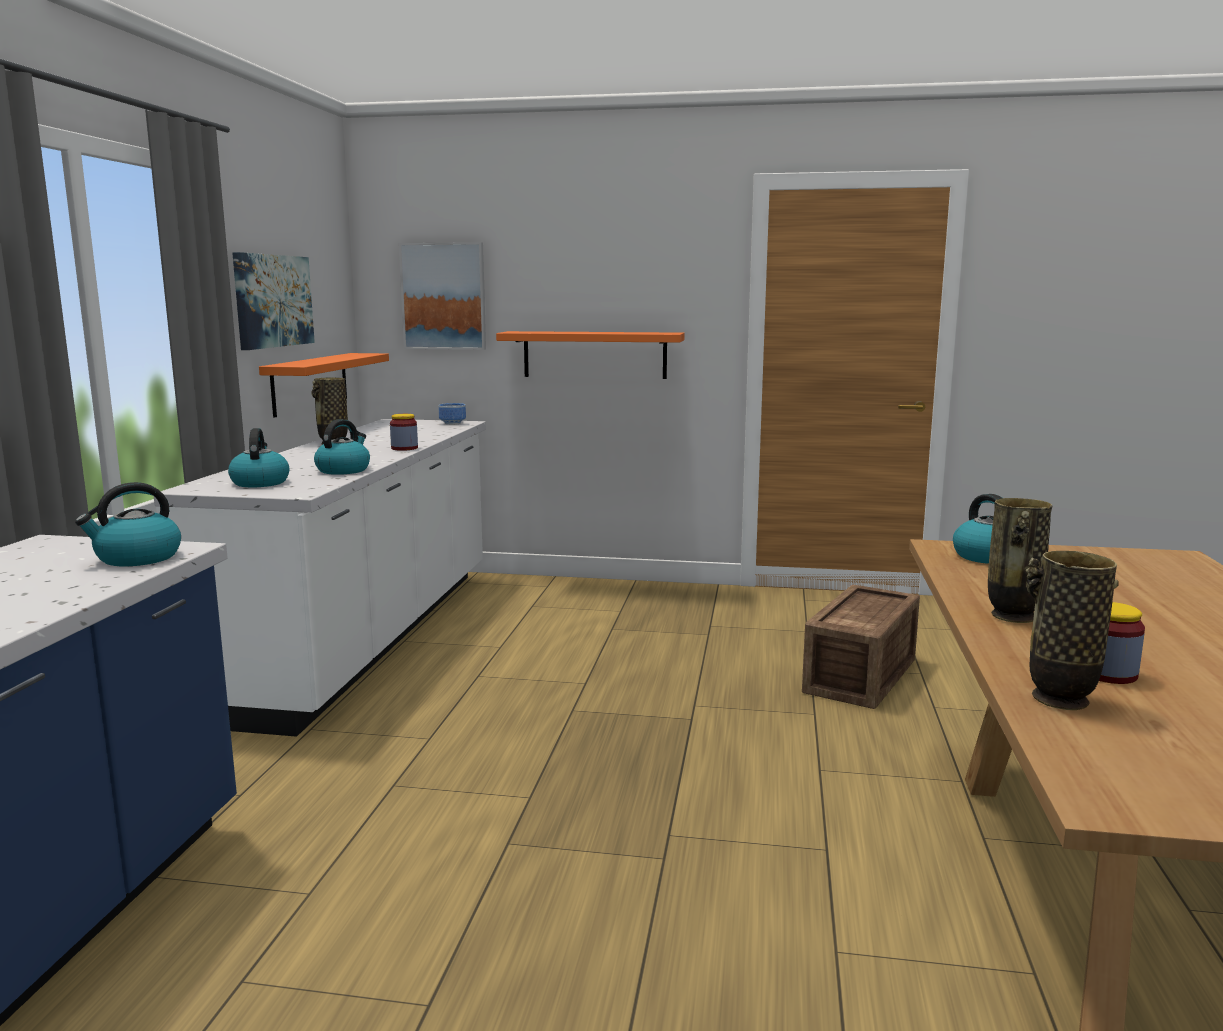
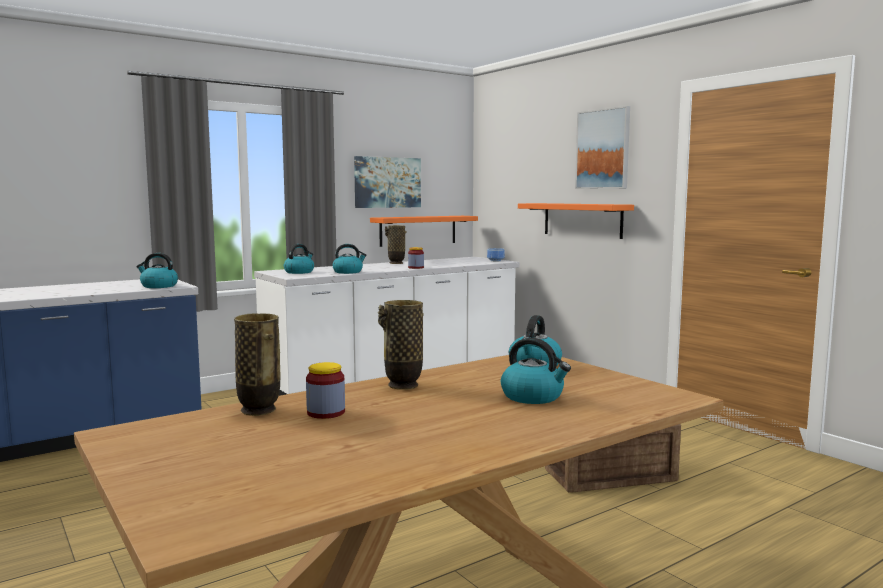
camera: 45 degrees right, 5 degrees down
picture [399,242,486,350] -> picture moved to [575,106,630,189]
none -> kettle [501,338,571,404]

